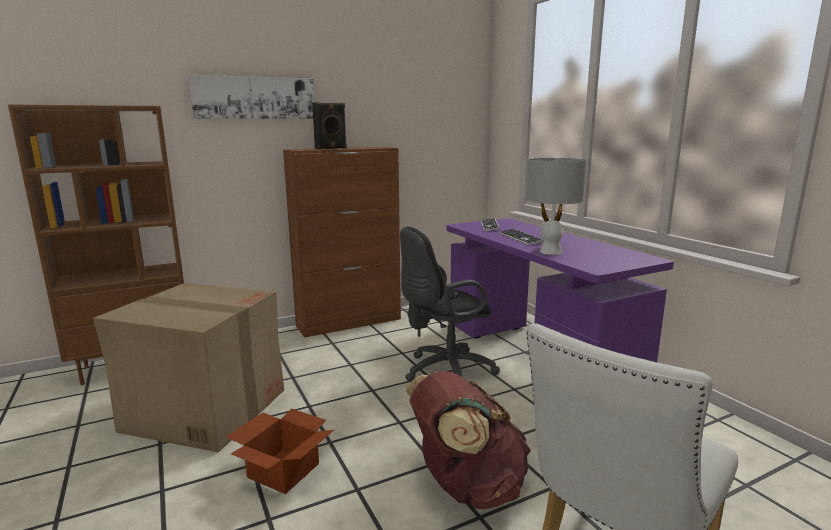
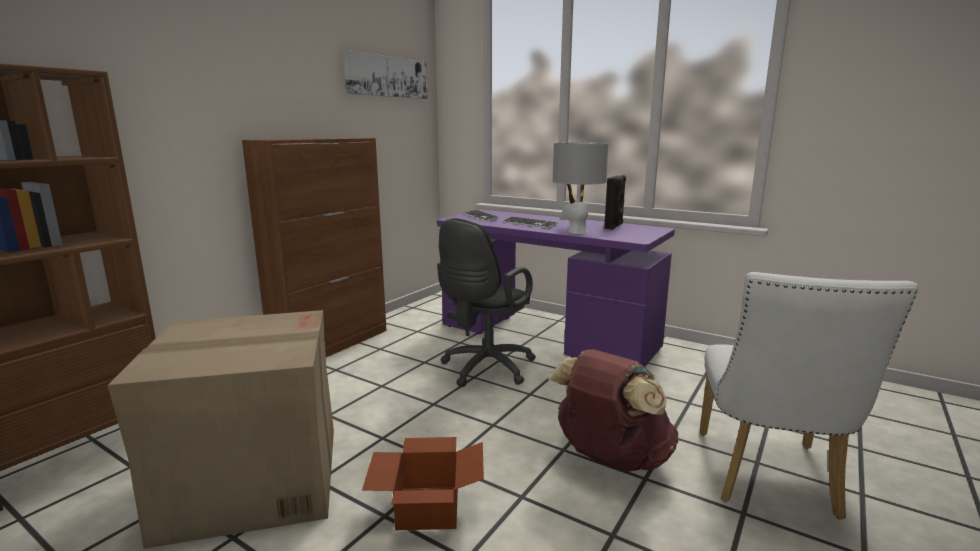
camera: 30 degrees left, 0 degrees up
picture [188,75,314,119] -> picture moved to [343,50,427,99]
black speaker [312,102,347,149] -> black speaker moved to [604,175,626,230]

